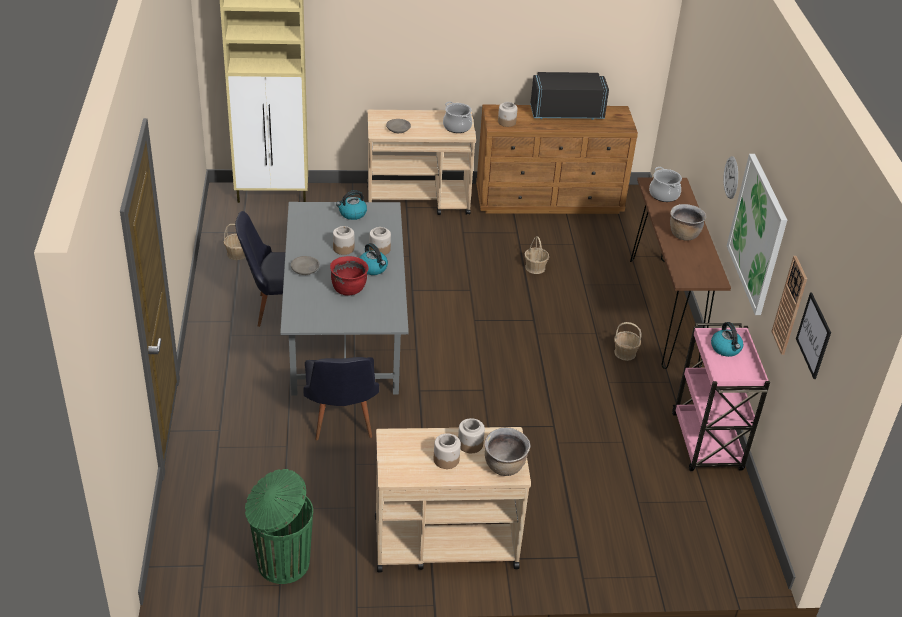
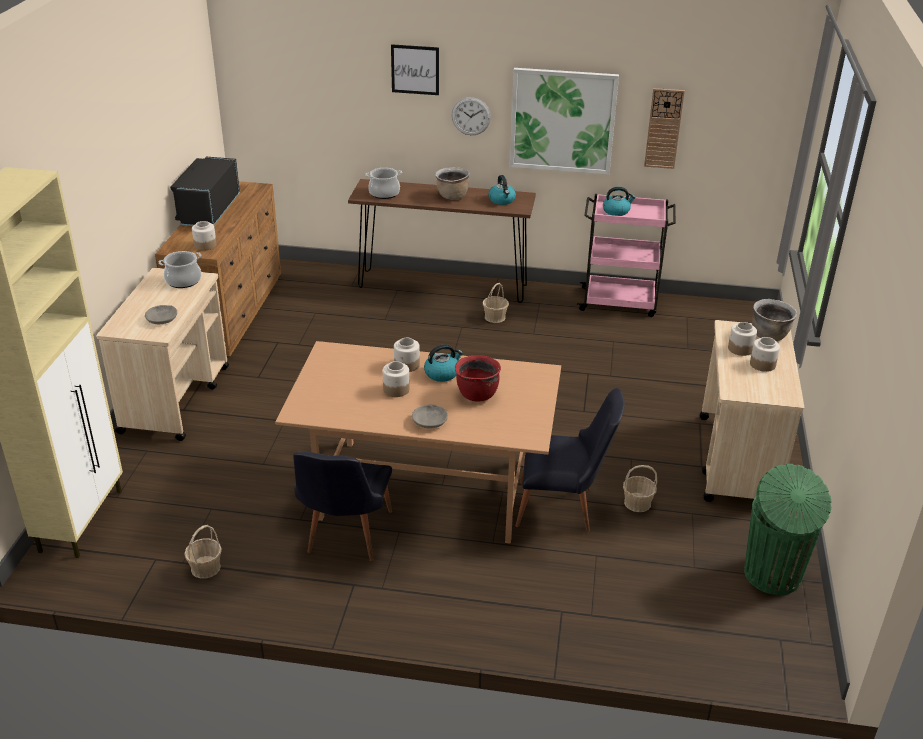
camera: 75 degrees left, 5 degrees down
grey dining table [280,202,409,396] -> brown dining table [275,341,561,544]
kettle [336,190,367,220] -> kettle moved to [488,175,516,205]
basket [525,236,549,274] -> basket moved to [623,465,657,512]
picture [796,293,831,379] -> picture moved to [391,44,439,95]

